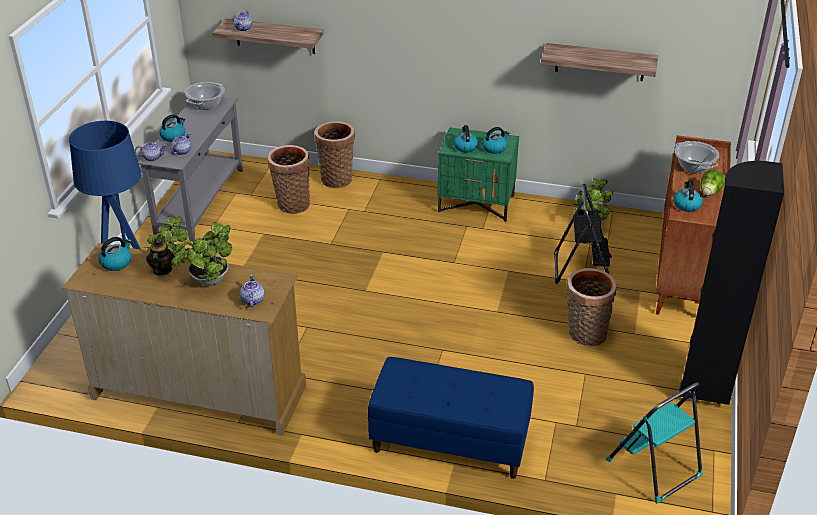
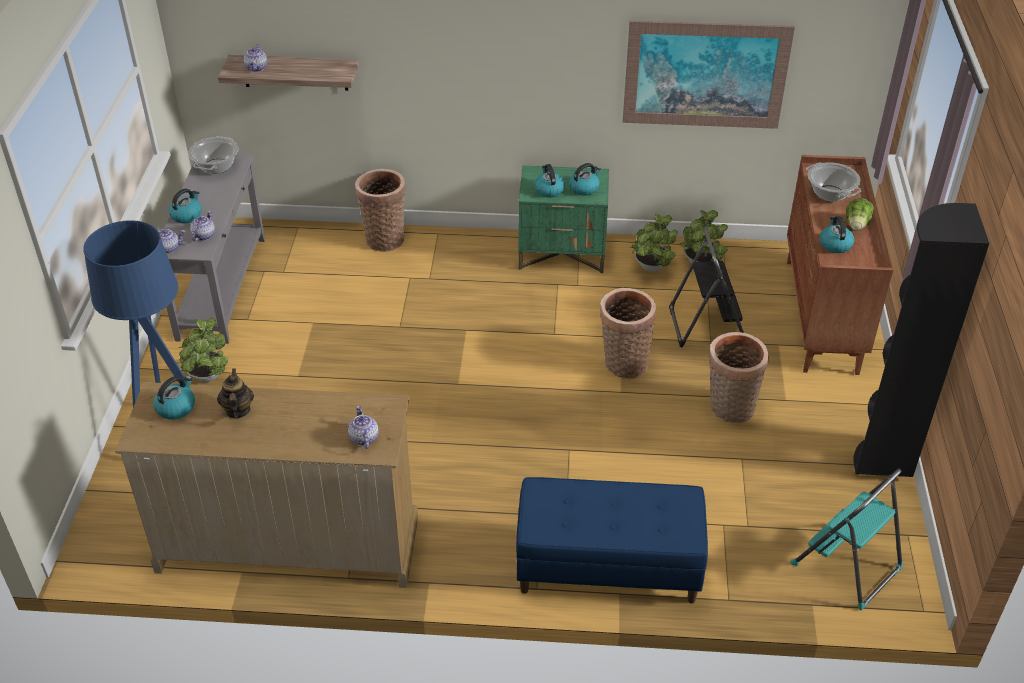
camera: 10 degrees left, 5 degrees up
potted plant [171,222,232,286] -> potted plant moved to [632,214,678,272]
basket [268,145,310,214] -> basket moved to [600,288,656,378]
shelf [541,43,658,81] -> picture [623,20,795,129]

